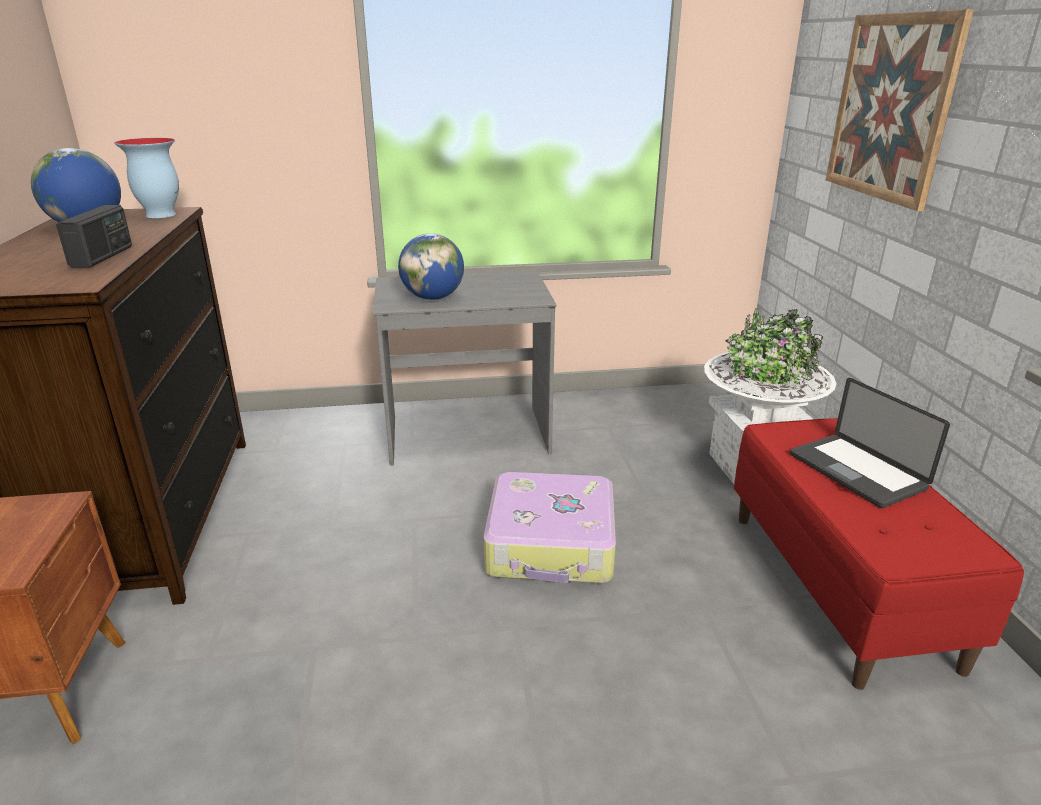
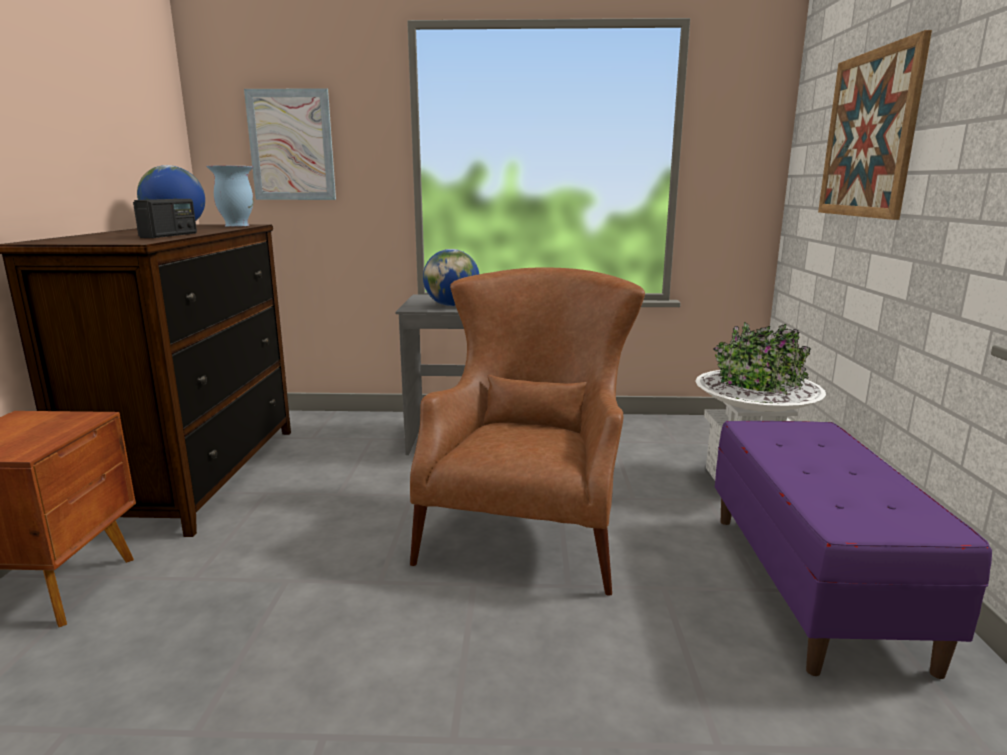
camera: 10 degrees right, 10 degrees down
suitcase [483,472,616,583] -> brown armchair [410,267,645,596]
red bench [734,418,1024,690] -> purple bench [715,421,992,679]
laptop [790,378,950,508] -> none
none -> picture [244,88,336,200]

